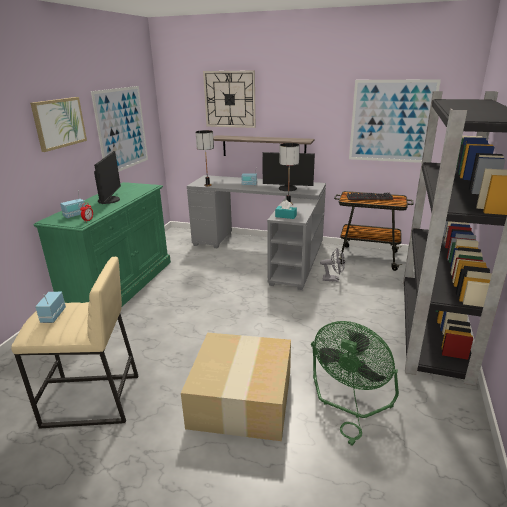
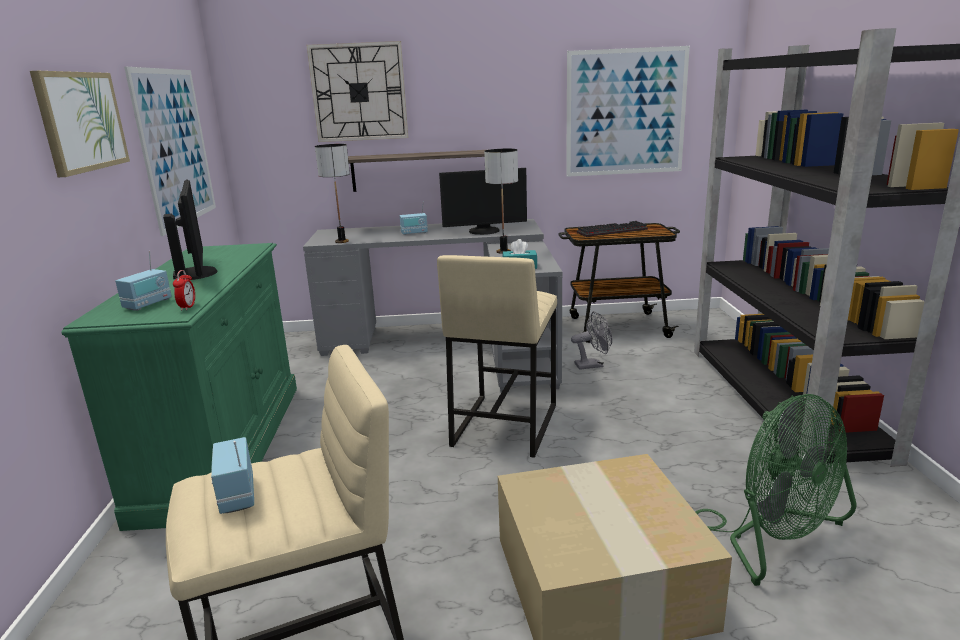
camera: 20 degrees left, 5 degrees down
green fan [311,321,399,446] -> green fan turned 135 degrees clockwise [695,394,857,586]
none -> beige stool [437,255,557,458]

